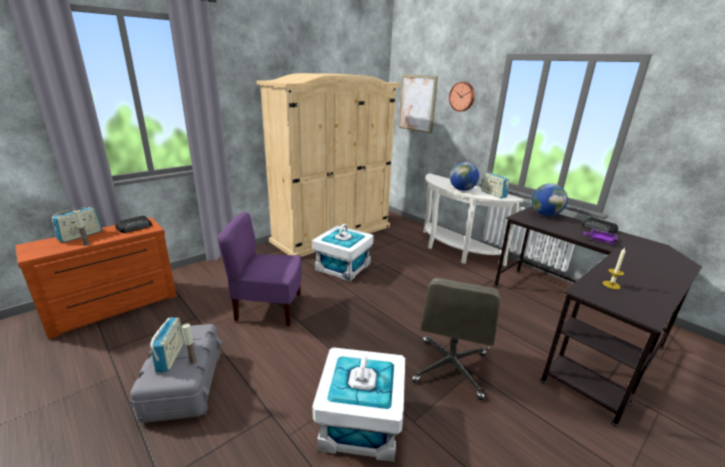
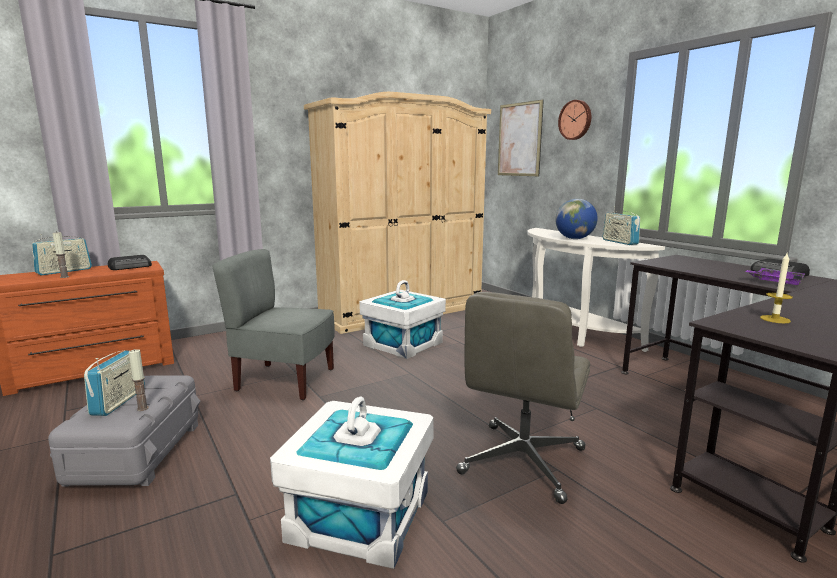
camera: 10 degrees right, 10 degrees down
purple chair [217,212,302,326] -> grey chair [212,249,335,400]
globe [531,184,568,216] -> none

